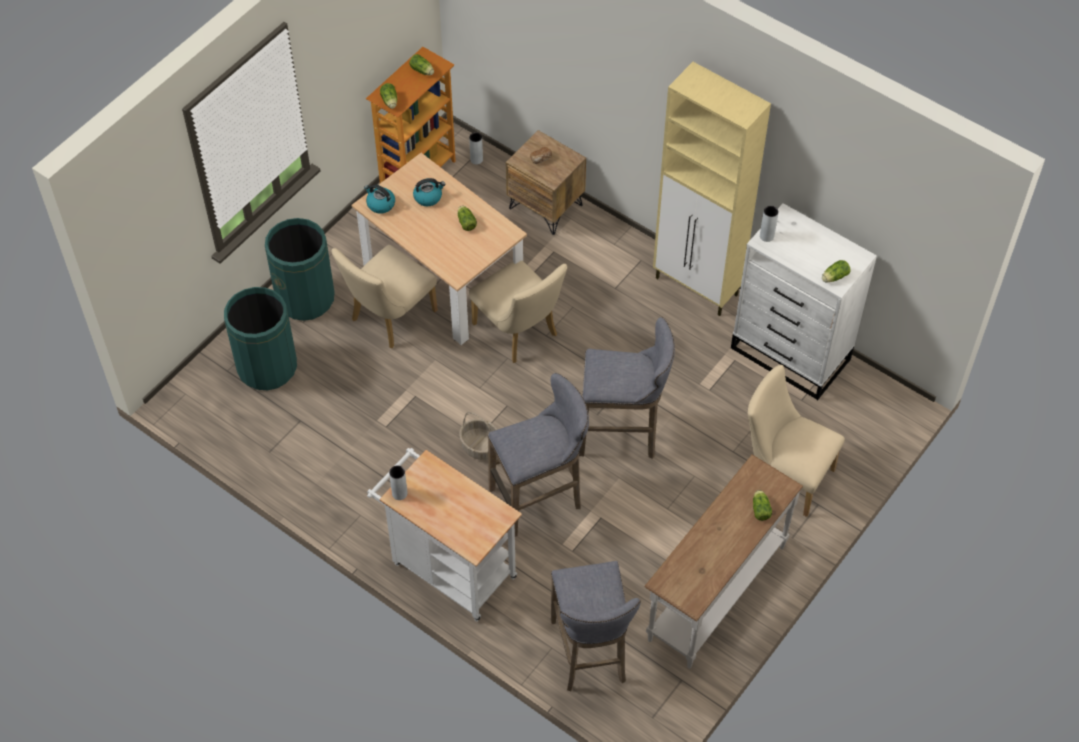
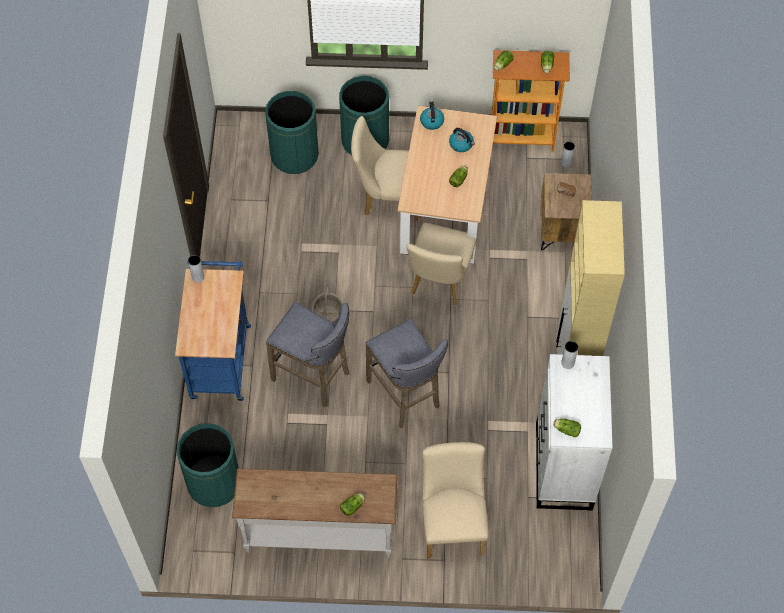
camera: 55 degrees right, 5 degrees up
white cart [367,448,522,622] -> blue cart [175,260,251,401]
grey stool [551,561,641,691] -> green trash can [177,423,239,507]

